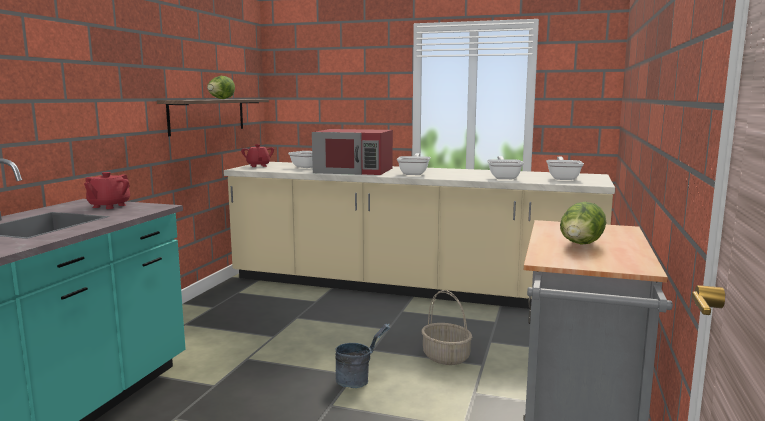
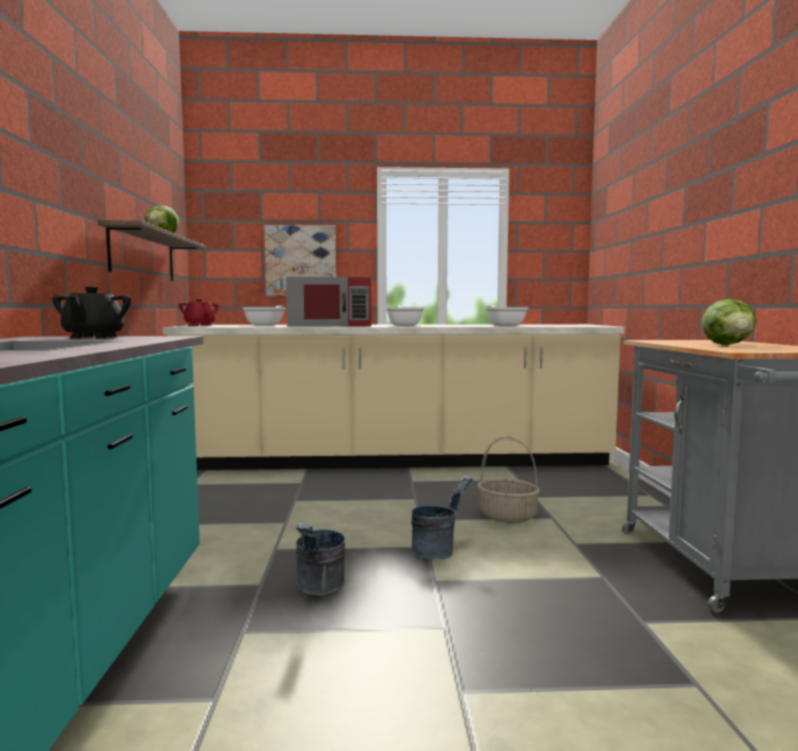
camera: 20 degrees left, 5 degrees down
red teapot [84,172,130,209] -> black teapot [52,286,131,339]
frying pan [546,157,584,180] -> none
none -> picture [264,225,336,296]
none -> grey bucket [296,523,345,596]

